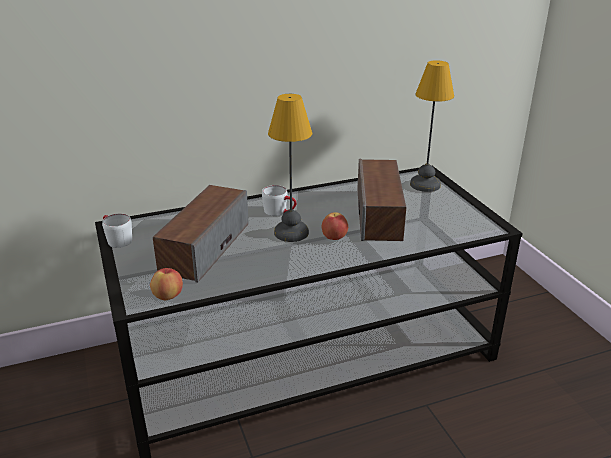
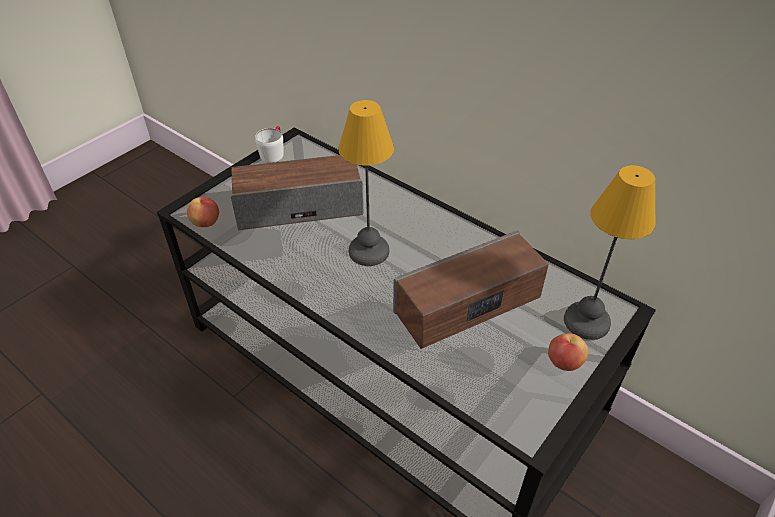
camera: 60 degrees right, 15 degrees up
white mug [262,185,297,216] -> none
apple [322,212,348,240] -> apple moved to [548,333,588,371]

